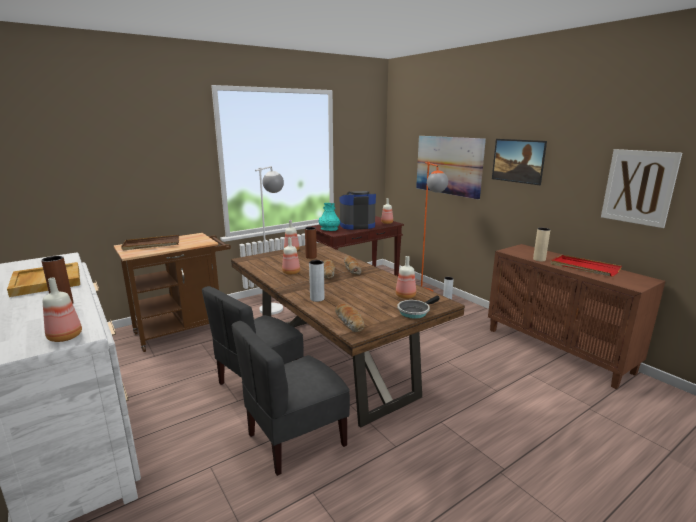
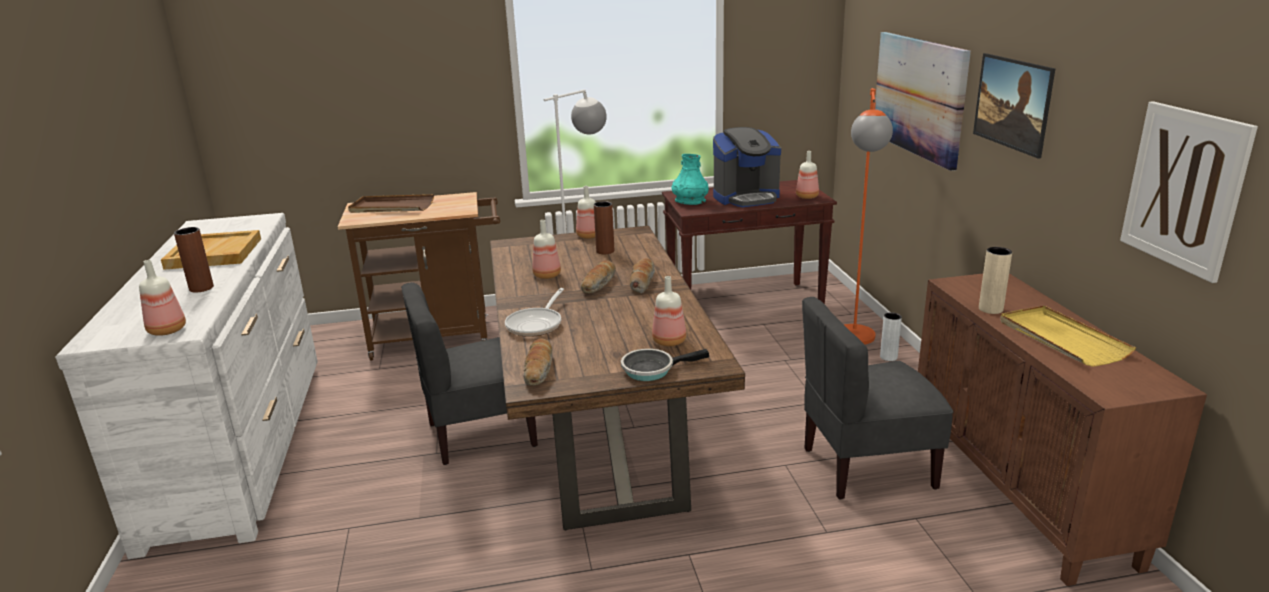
camera: 25 degrees right, 5 degrees up
grey chair [231,321,350,476] -> grey chair moved to [802,297,953,499]
grey vase [309,260,324,302] -> frying pan [505,288,564,337]
coffee machine [340,191,376,230] -> coffee machine turned 150 degrees clockwise [713,127,781,207]
red tray [551,255,622,277] -> yellow tray [1000,305,1136,367]

